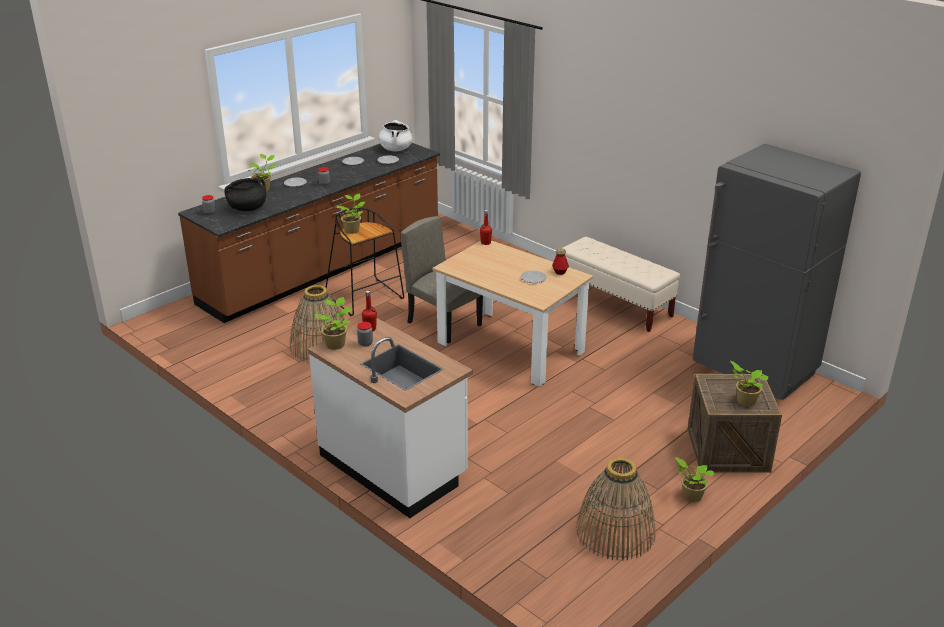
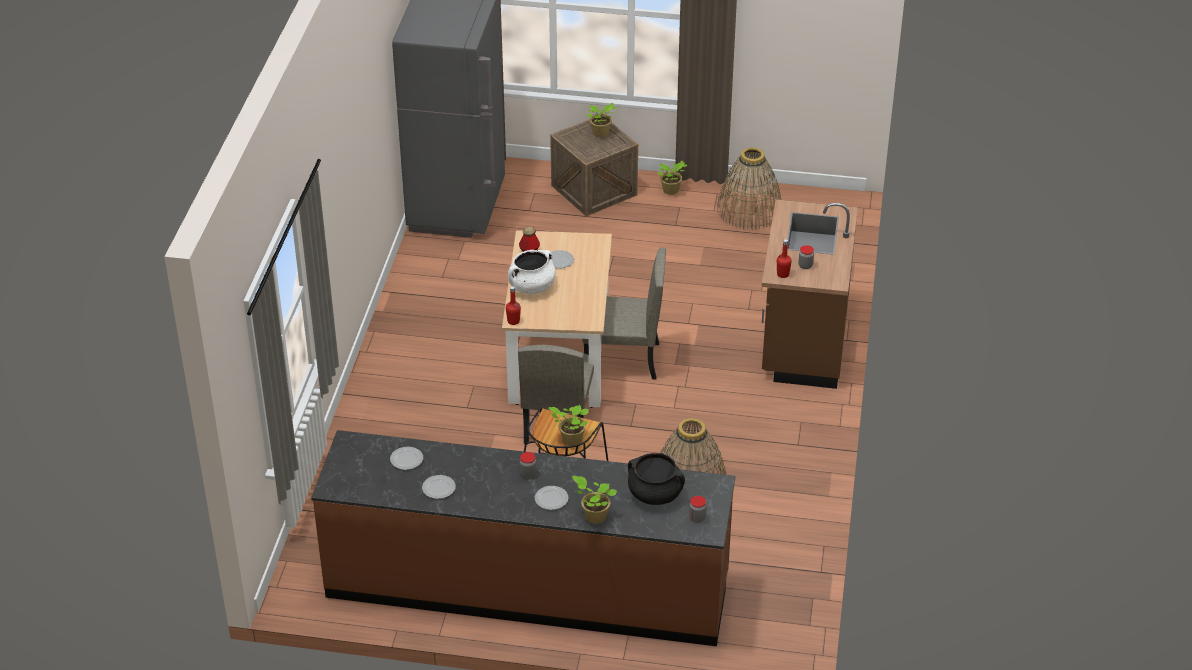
camera: 125 degrees left, 10 degrees up
white counter [308,318,473,518] -> brown counter [762,199,858,389]
potted plant [315,297,351,350] -> none
white cooking pot [379,120,413,151] -> white cooking pot moved to [508,250,556,294]
beige bench [563,237,680,332] -> none
none -> beige chair [582,247,666,379]

